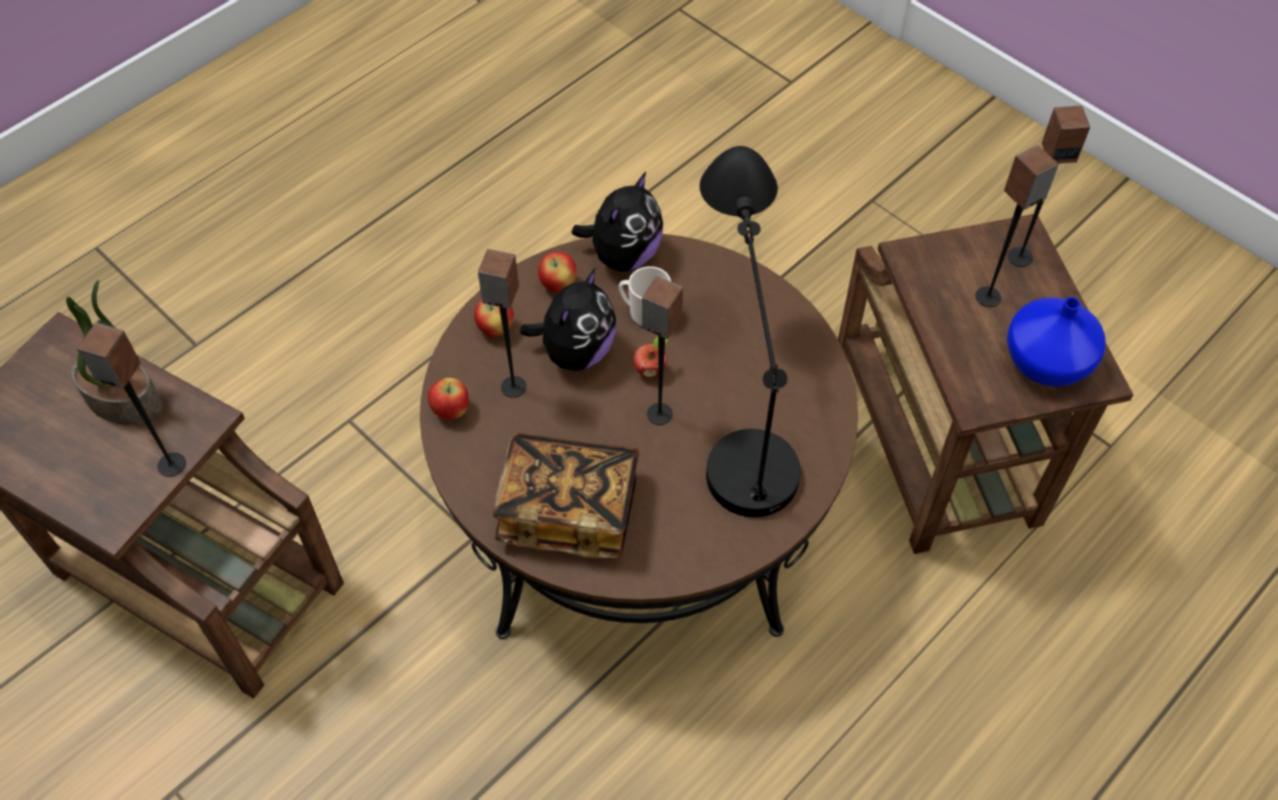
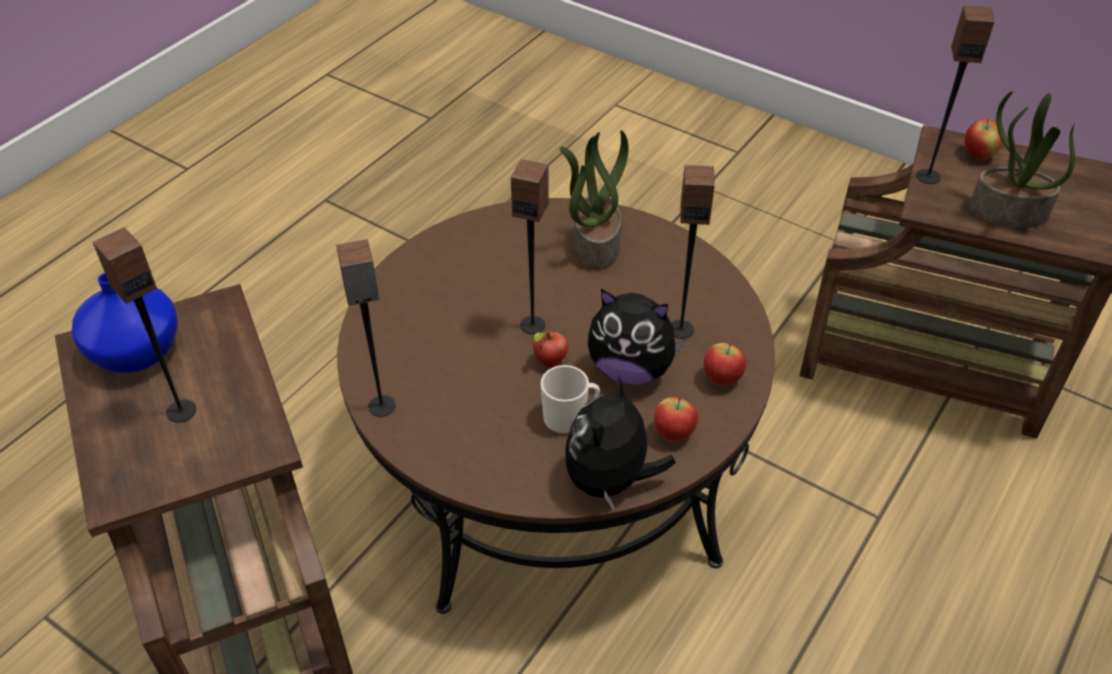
camera: 170 degrees right, 10 degrees down
apple [427,378,469,420] -> apple moved to [964,118,1005,159]
book [493,433,639,558] -> potted plant [560,130,628,270]
plush toy [520,268,616,371] -> plush toy turned 90 degrees counterclockwise [588,289,688,385]
black table lamp [700,146,800,517] -> none
speaker [1008,105,1090,267] -> speaker moved to [336,239,395,417]

